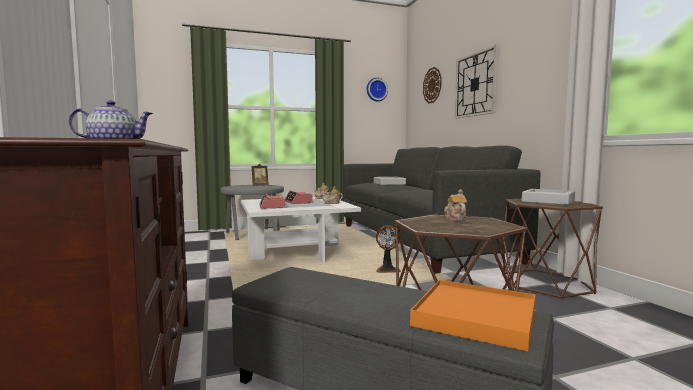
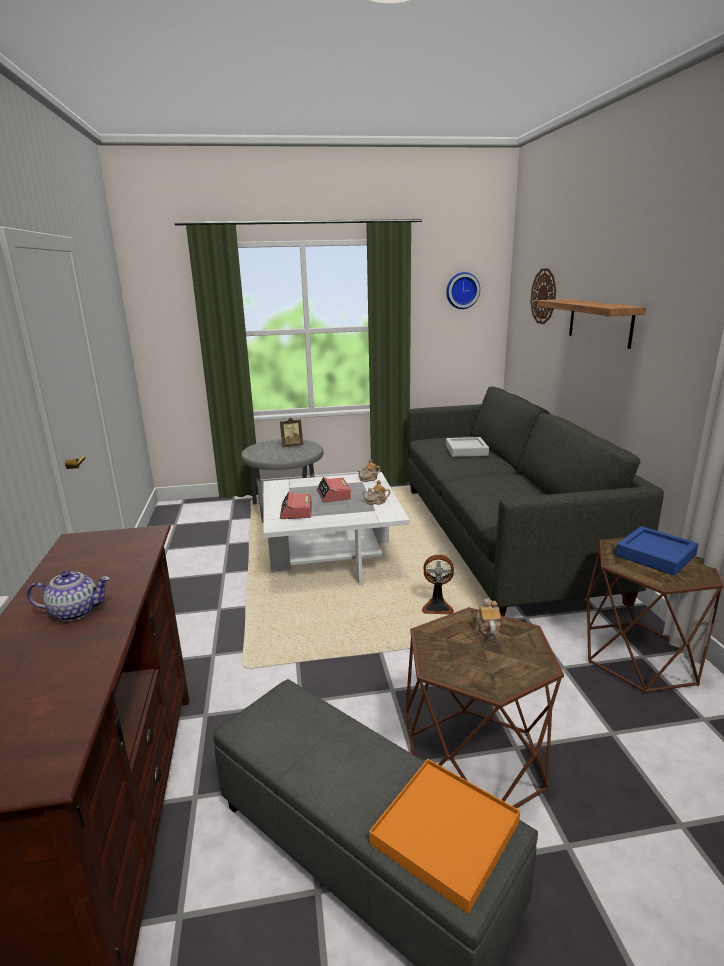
camera: 10 degrees right, 15 degrees up
wall clock [455,45,498,118] -> shelf [538,299,646,349]
grey tray [522,189,575,205] -> blue tray [615,526,698,575]

